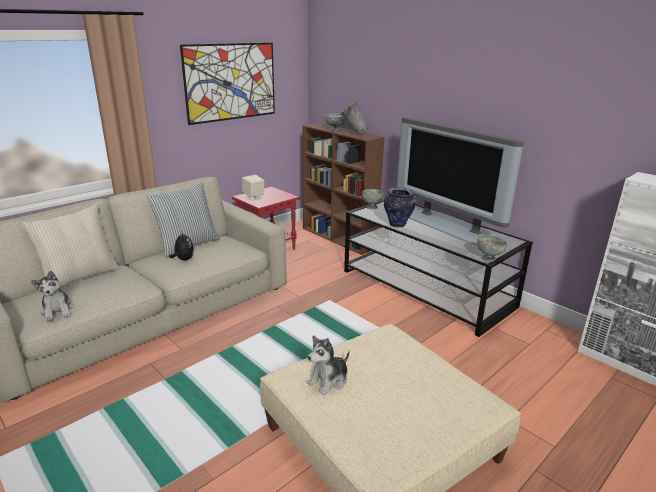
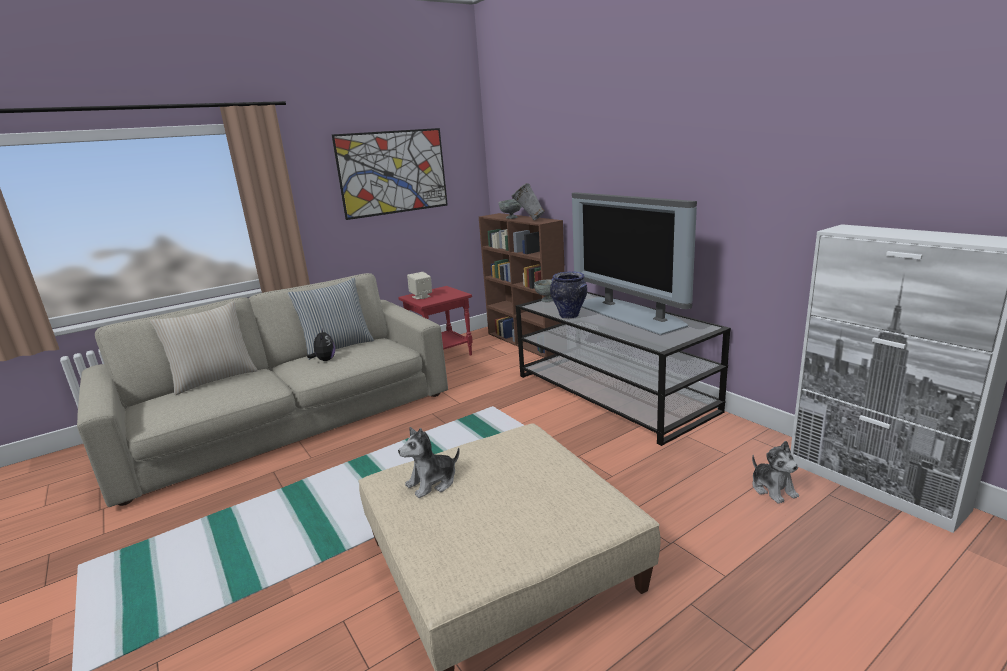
camera: 10 degrees right, 5 degrees down
plush toy [31,271,74,321] -> plush toy moved to [752,441,799,504]
grey bowl [477,235,508,262] -> none

